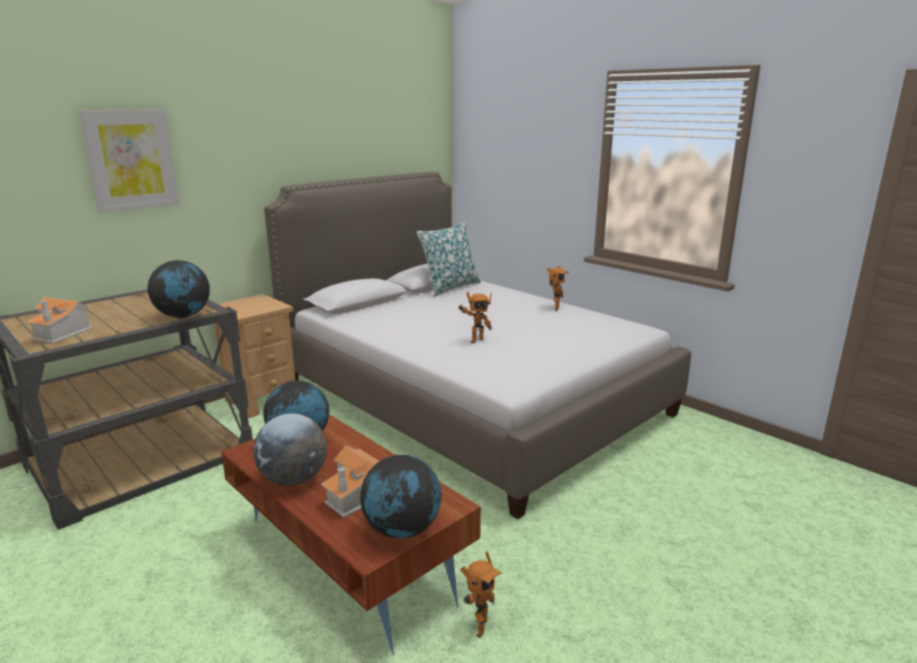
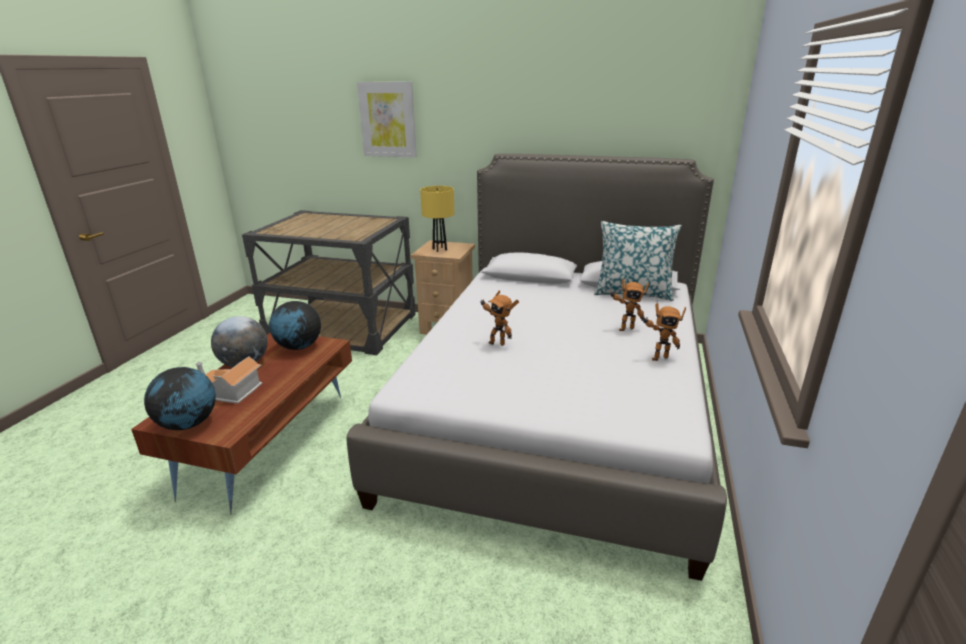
camera: 60 degrees right, 5 degrees up
toy house [26,297,93,343] -> none
globe [147,260,210,318] -> none
toy robot [460,551,502,638] -> toy robot moved to [609,279,649,331]
none -> yellow table lamp [420,186,454,252]

